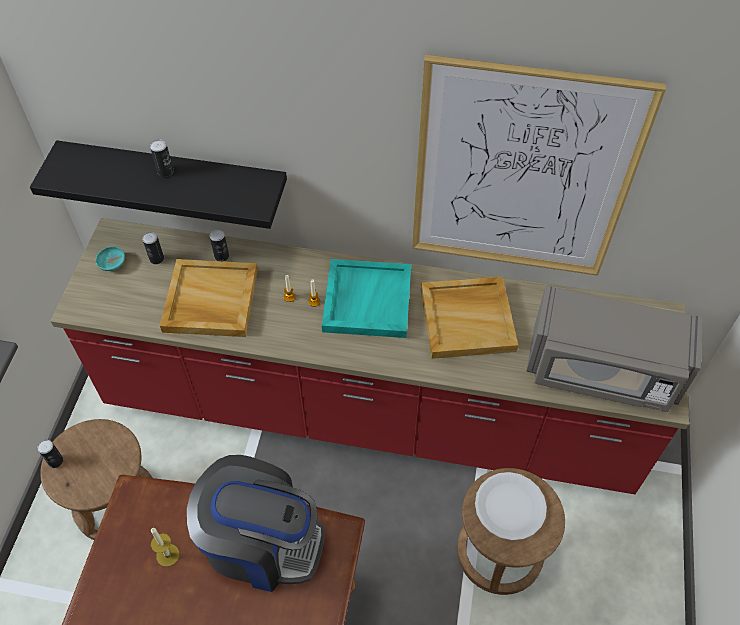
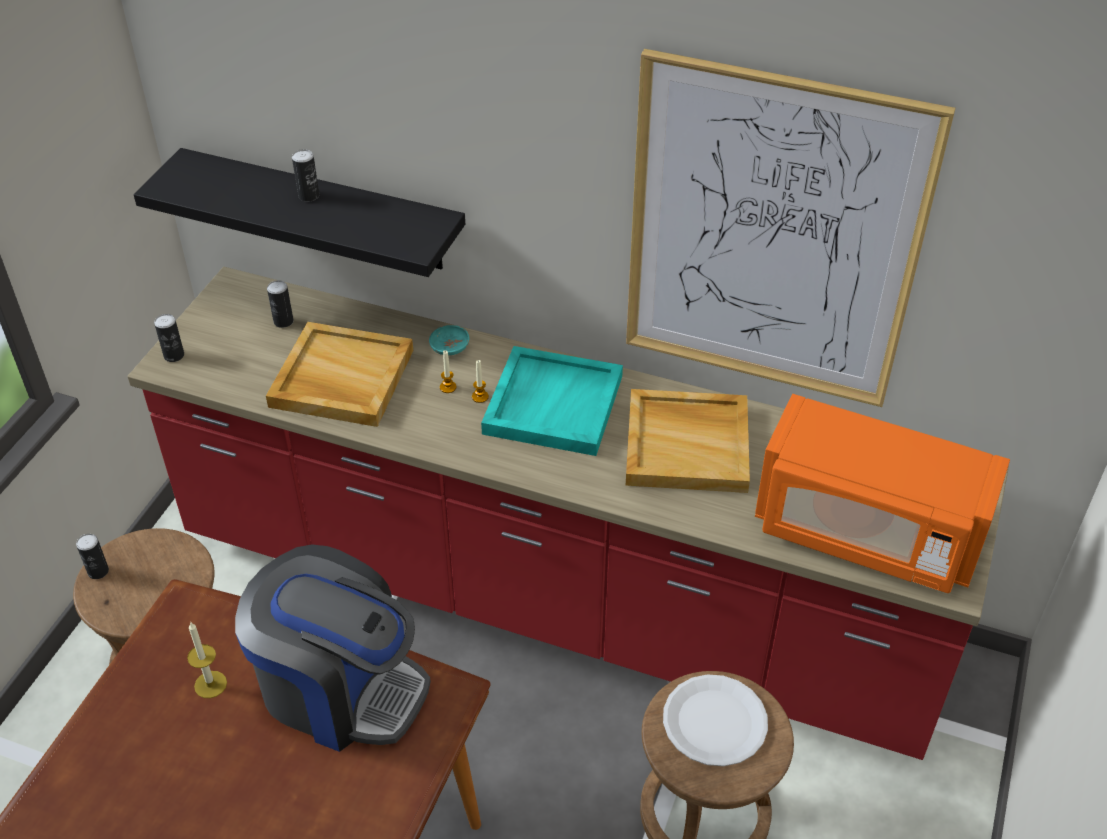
camera: 10 degrees right, 10 degrees down
turquoise bowl [95,246,125,271] -> turquoise bowl moved to [429,325,469,355]
can [210,229,229,261] -> can moved to [154,314,184,362]
grey microwave [526,285,703,412] -> orange microwave [755,394,1010,593]

